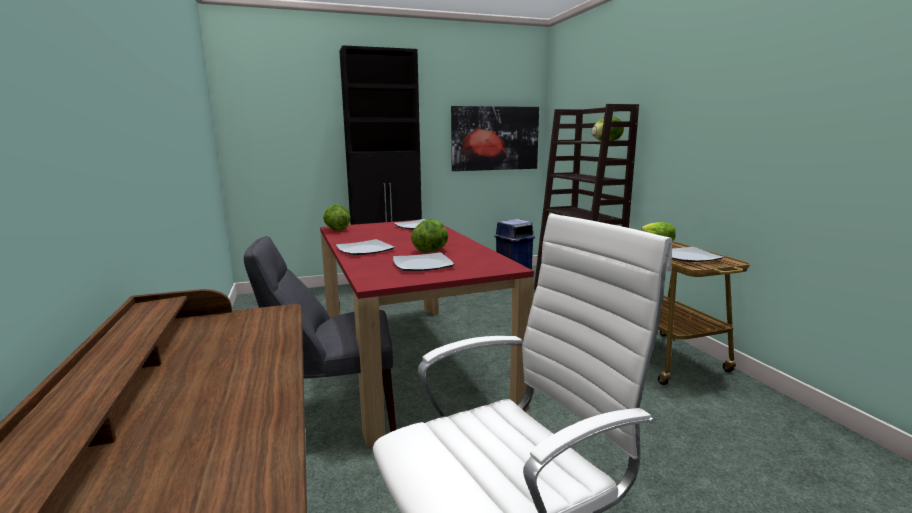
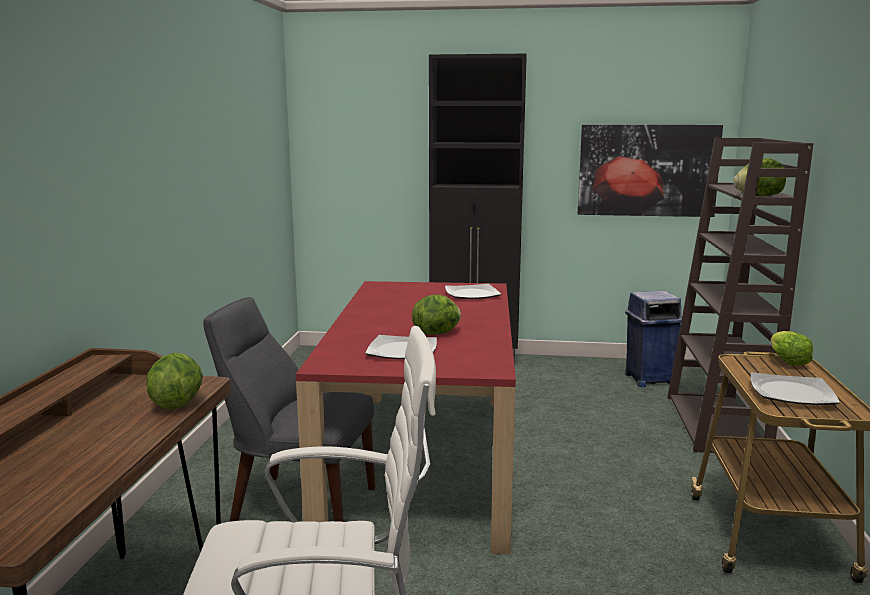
camera: 25 degrees right, 0 degrees up
lettuce [323,204,351,231] -> lettuce moved to [146,353,203,410]
plate [336,239,395,255] -> none

